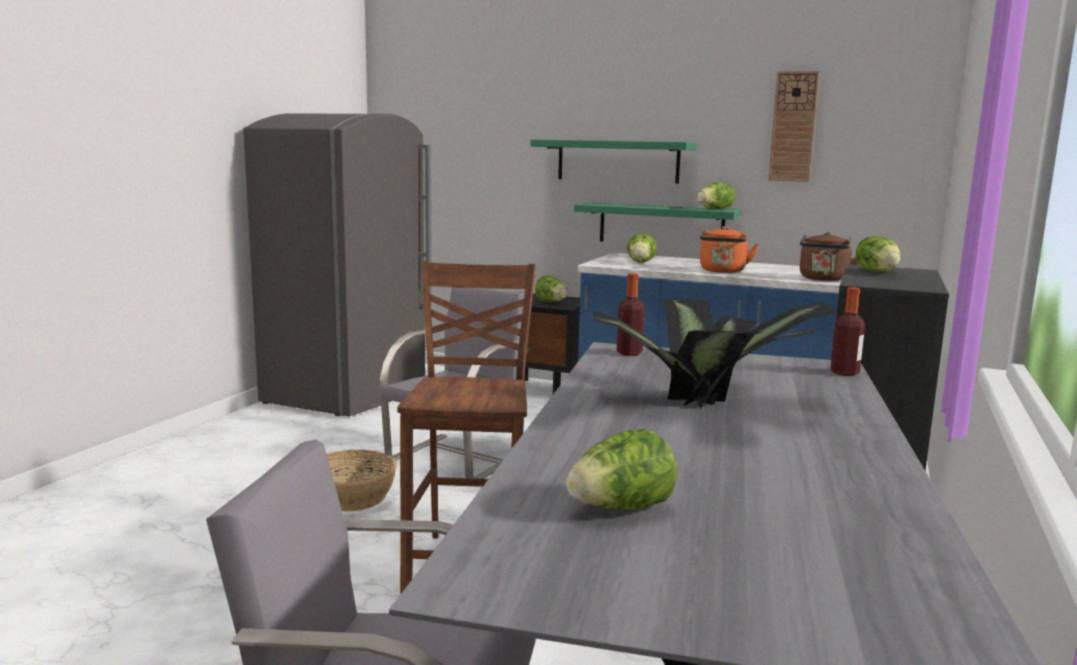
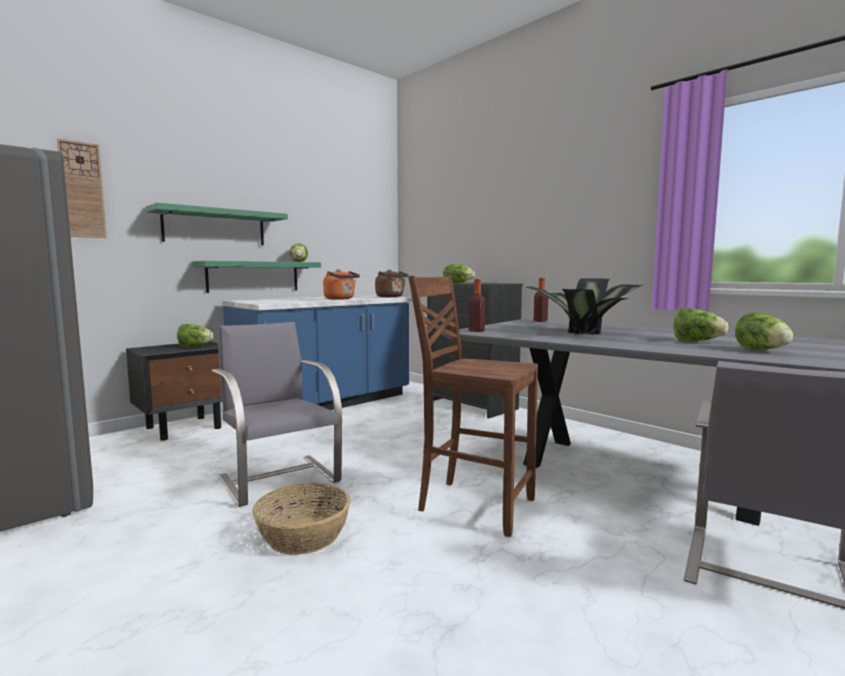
camera: 65 degrees left, 5 degrees down
lettuce [627,233,657,262] -> lettuce moved to [674,308,728,342]
wall clock [768,71,820,182] -> wall clock moved to [57,138,107,238]

